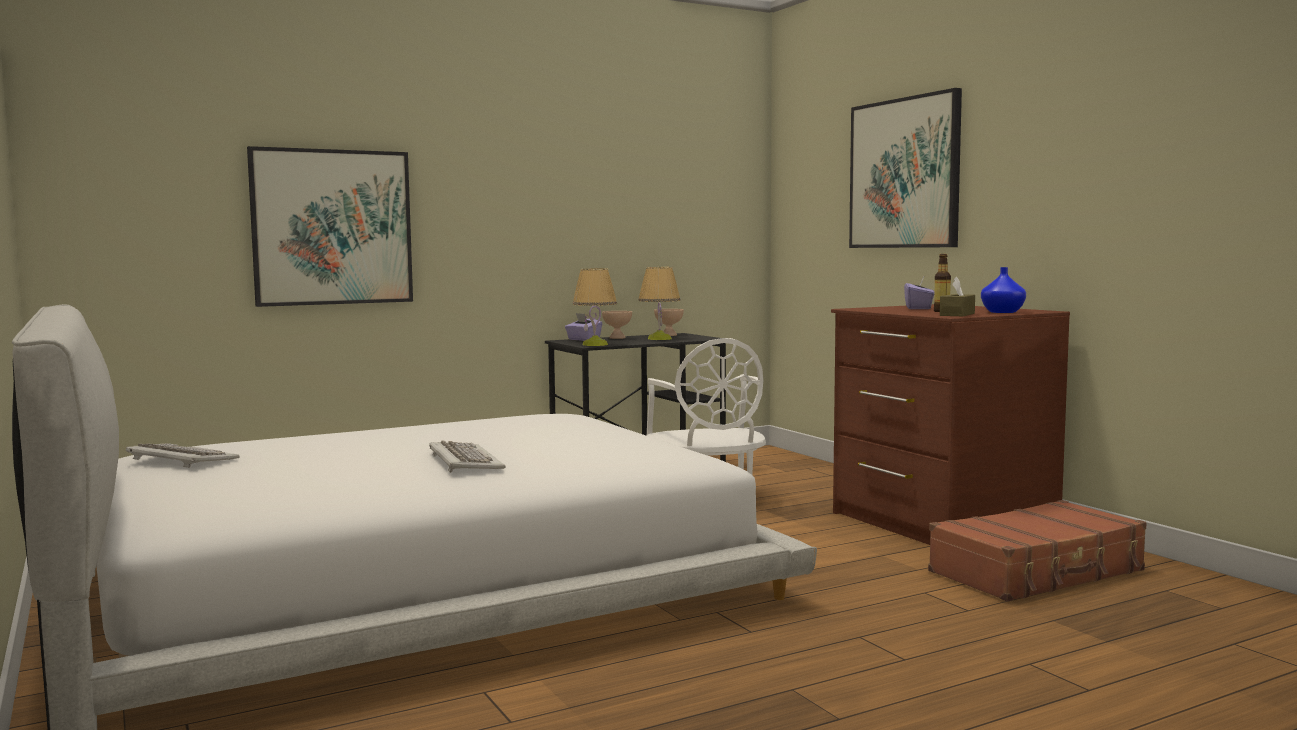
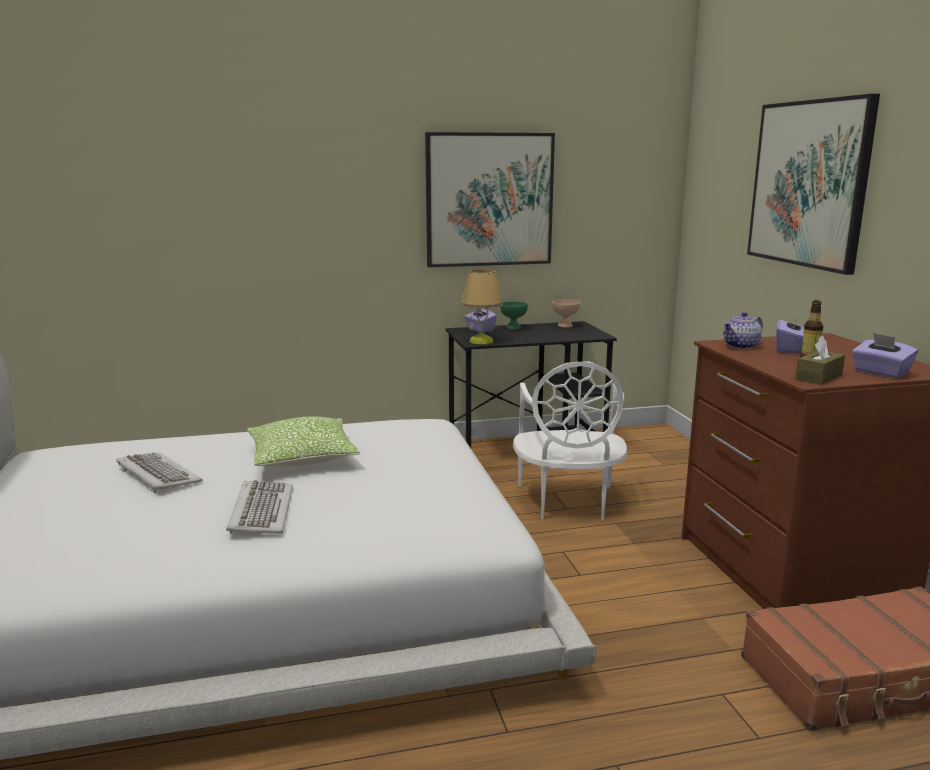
camera: 15 degrees right, 10 degrees up
keyboard [126,443,240,468] -> keyboard moved to [116,452,202,493]
picture [247,146,413,307] -> picture moved to [425,132,555,267]
beige bowl [602,311,632,339] -> green bowl [500,301,528,330]
table lamp [638,267,681,340] -> none
blue vase [981,267,1026,313] -> purple tissue box [852,333,918,378]
none -> pillow [247,416,360,467]
none -> teapot [723,312,763,349]

